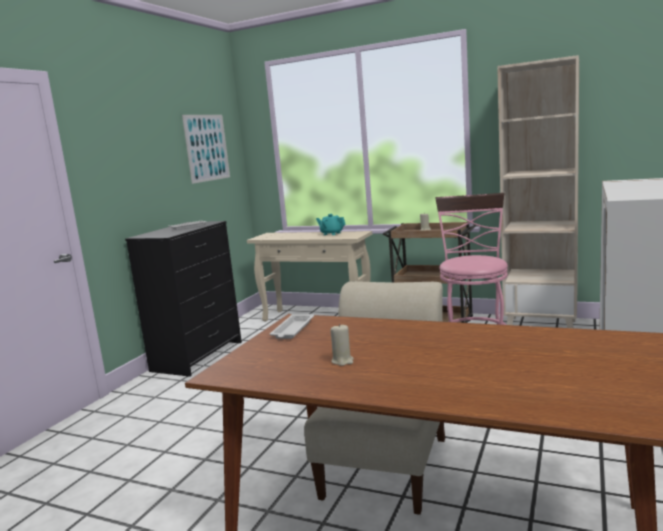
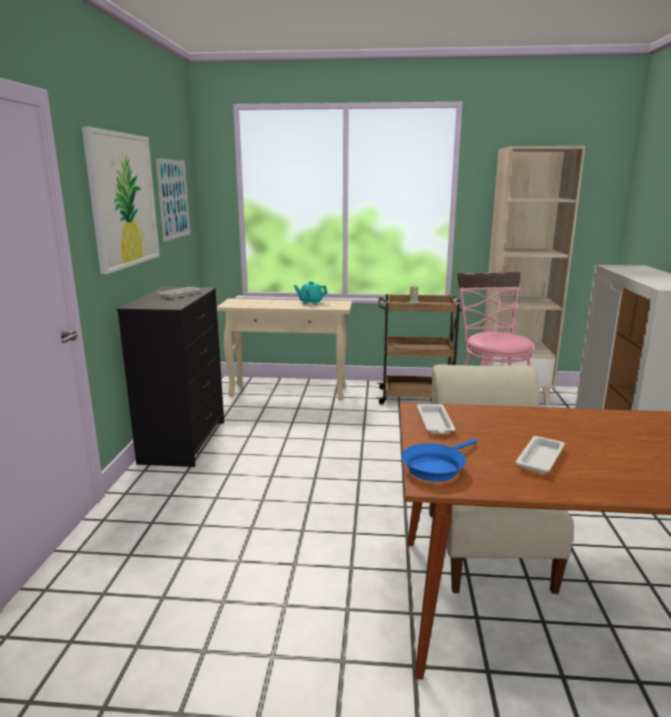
camera: 20 degrees left, 5 degrees up
beige candle [330,324,354,366] -> white tray [515,436,565,474]
none -> picture [82,127,160,274]
none -> blue frying pan [402,439,477,482]

